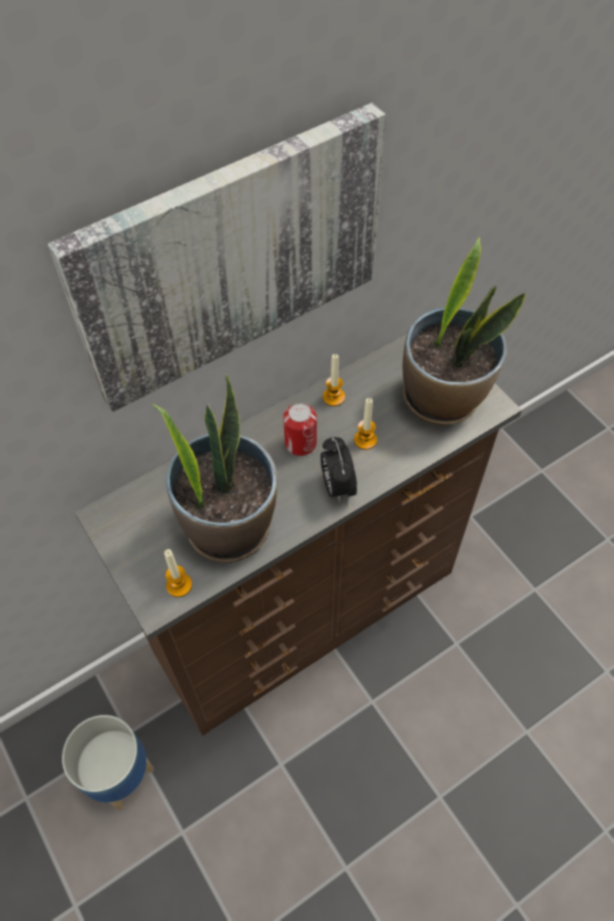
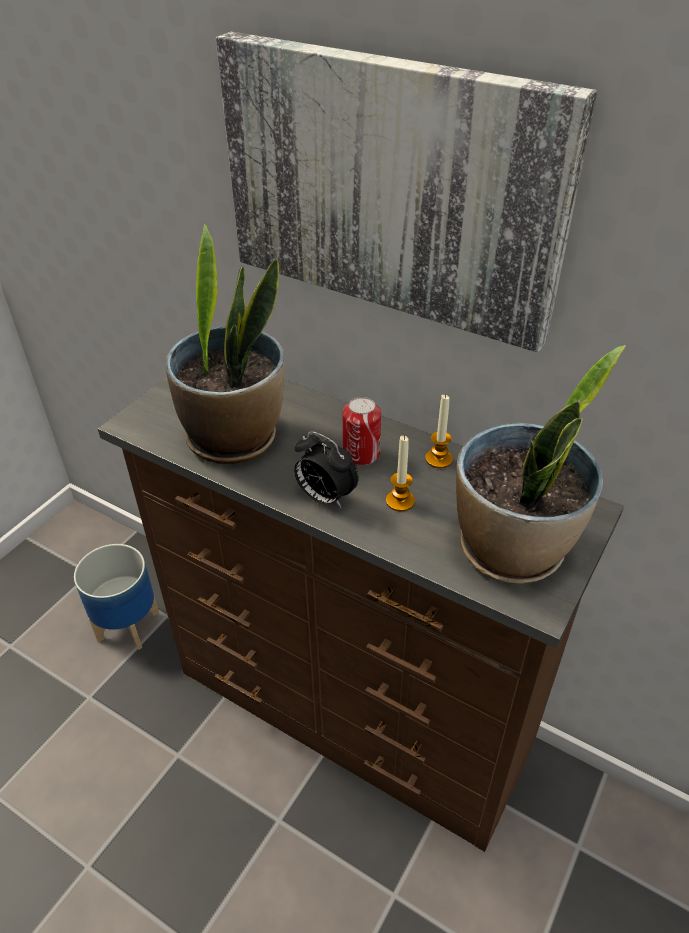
camera: 65 degrees right, 15 degrees down
candle [164,549,192,597] -> none
alarm clock [320,437,357,502] -> alarm clock turned 105 degrees counterclockwise [294,431,359,509]

